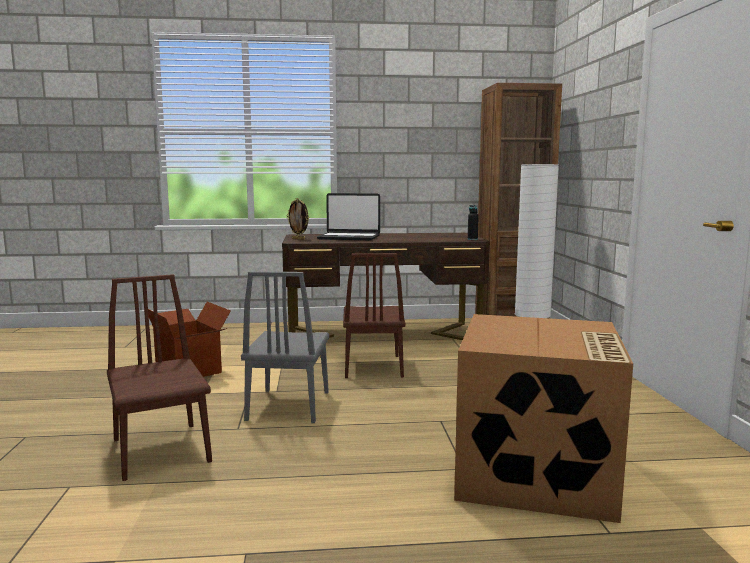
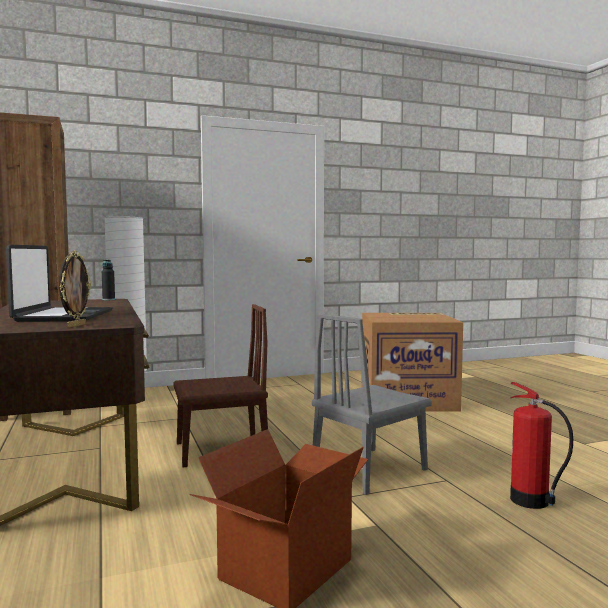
camera: 105 degrees left, 5 degrees down
brown chair [107,274,212,481] -> fire extinguisher [510,382,573,509]
grey chair [241,271,329,423] -> grey chair turned 150 degrees clockwise [312,314,432,495]

